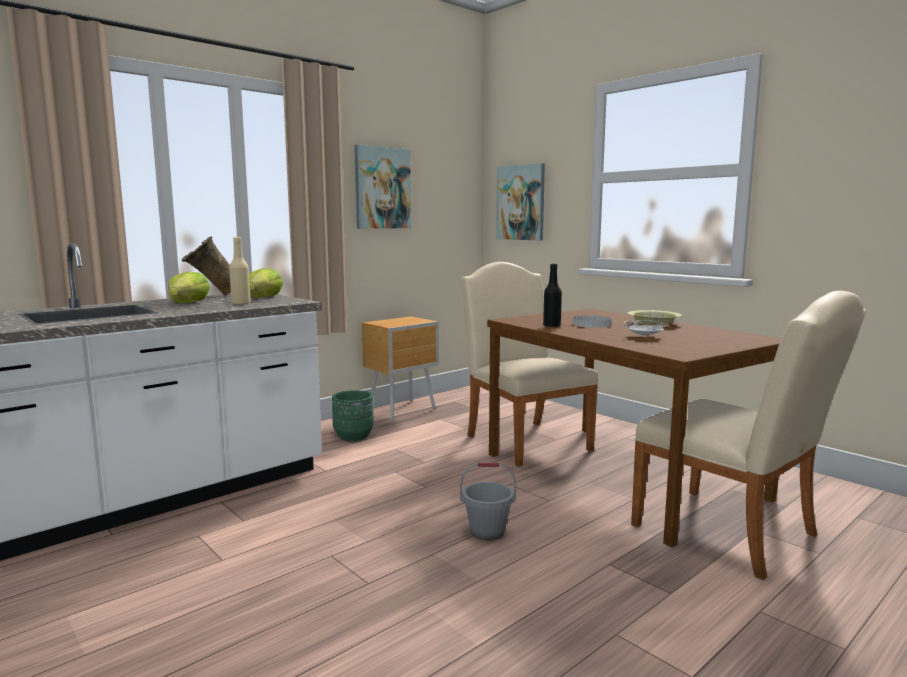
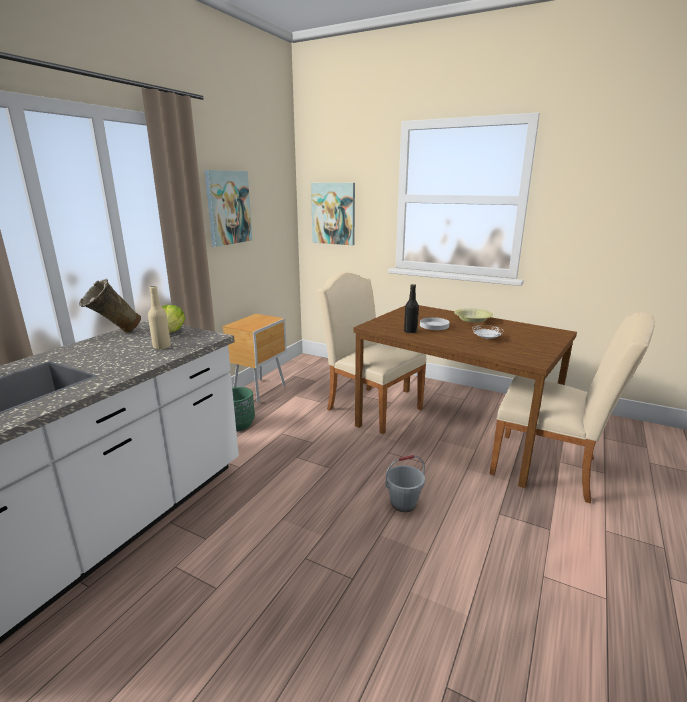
camera: 20 degrees left, 10 degrees up
lettuce [168,272,210,303] -> none

